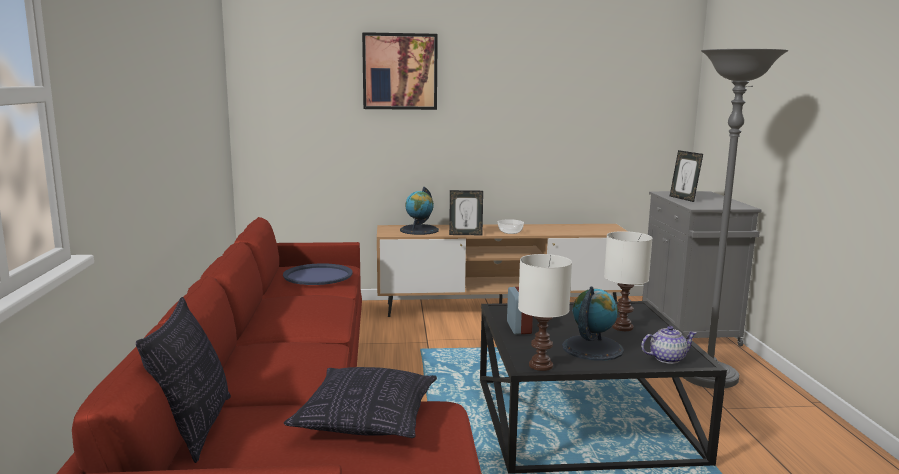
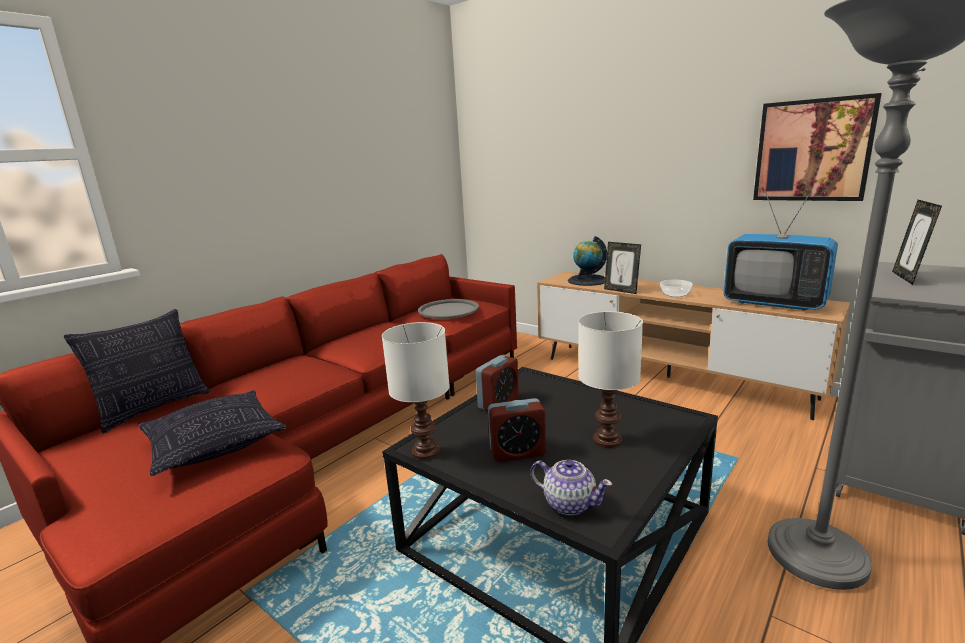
camera: 45 degrees right, 5 degrees up
blue tray [283,263,353,285] -> grey tray [418,299,479,319]
picture [362,32,438,110] -> picture moved to [753,93,882,201]
globe [562,287,624,361] -> alarm clock [488,398,546,462]
none -> television [724,191,838,311]

